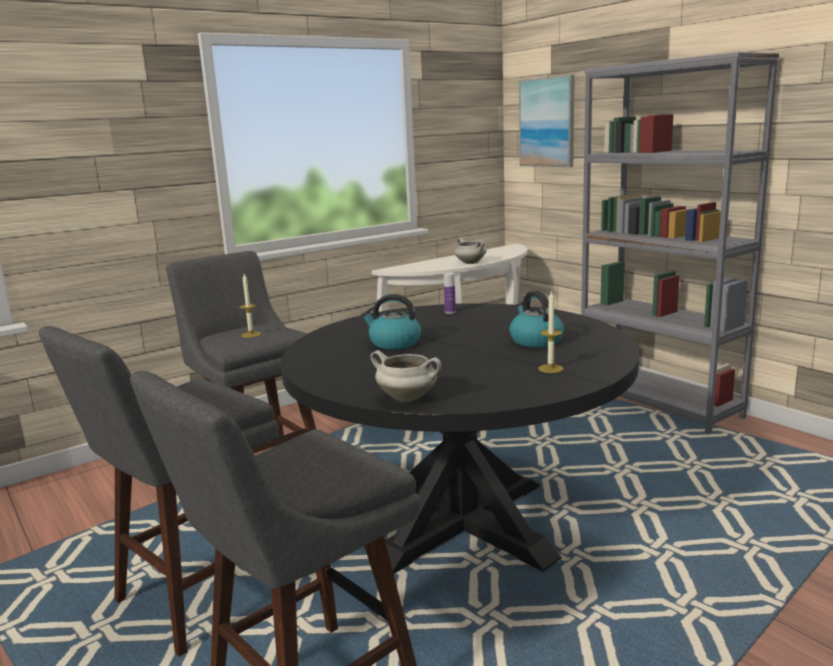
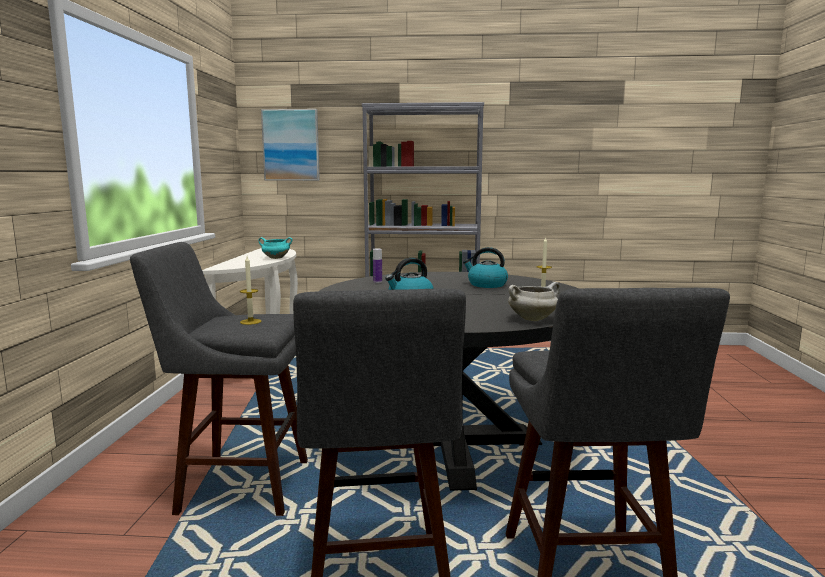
camera: 50 degrees left, 5 degrees down
white cooking pot [454,238,487,264] -> turquoise cooking pot [258,237,292,259]

